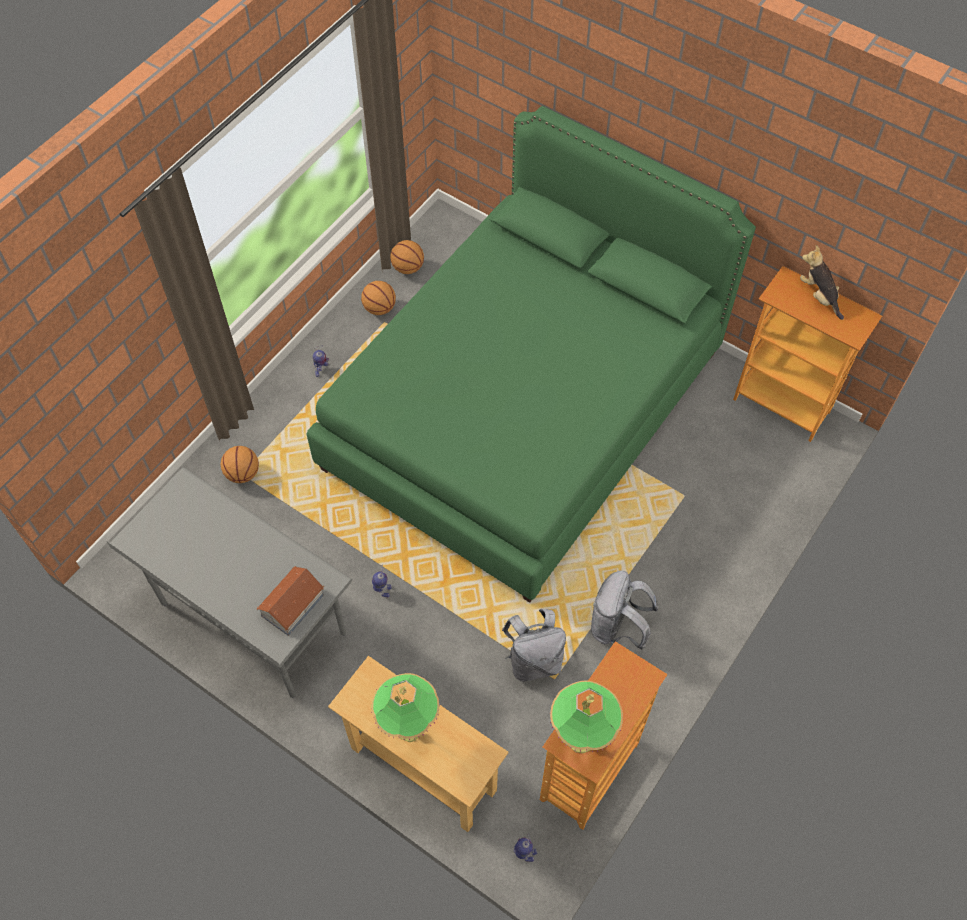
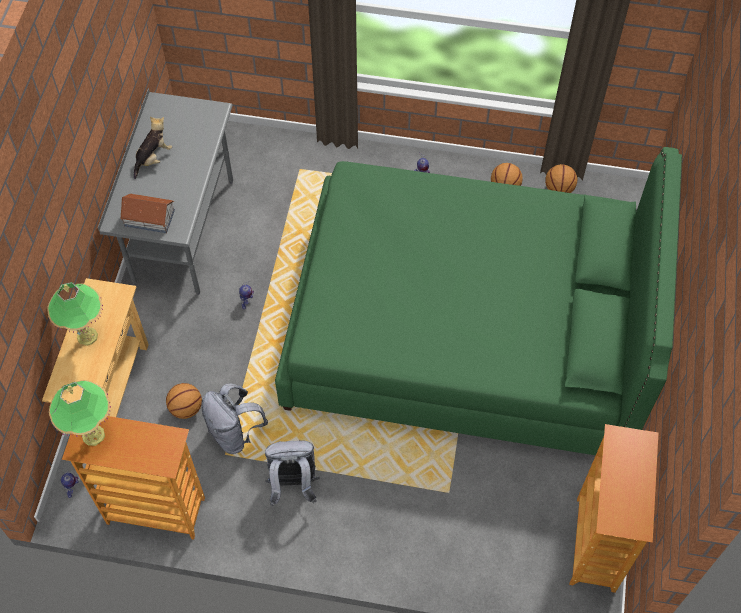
camera: 65 degrees right, 0 degrees up
basketball [221,446,259,483] -> basketball moved to [166,383,202,419]
plush toy [800,245,844,320] -> plush toy moved to [134,117,172,179]

